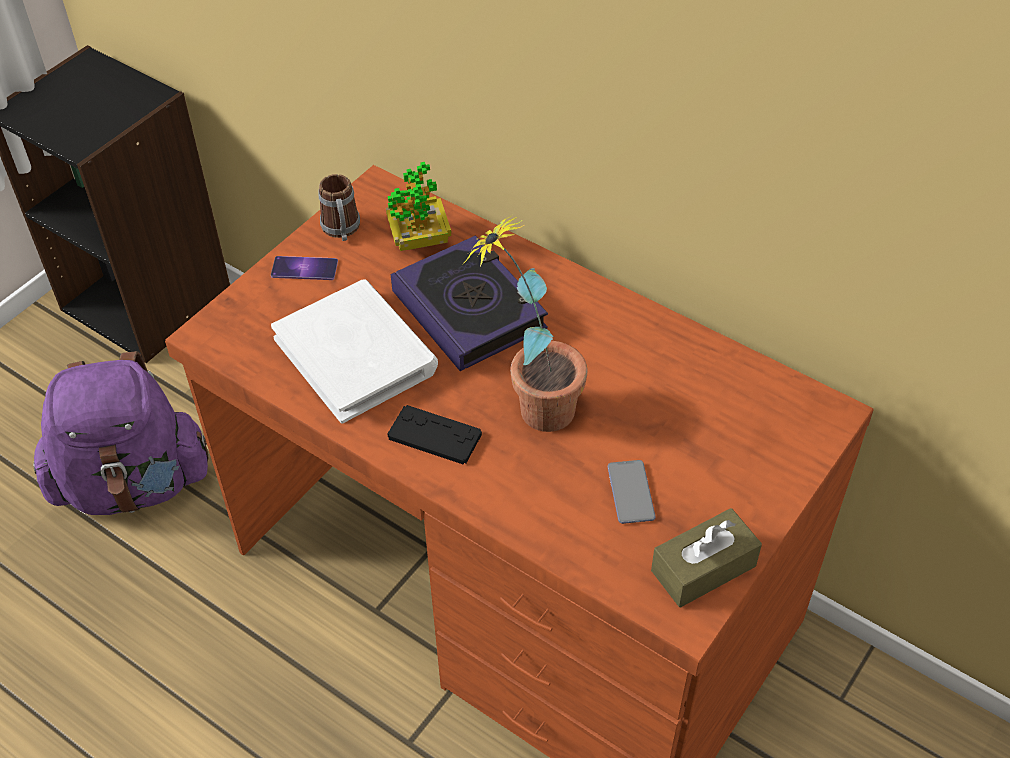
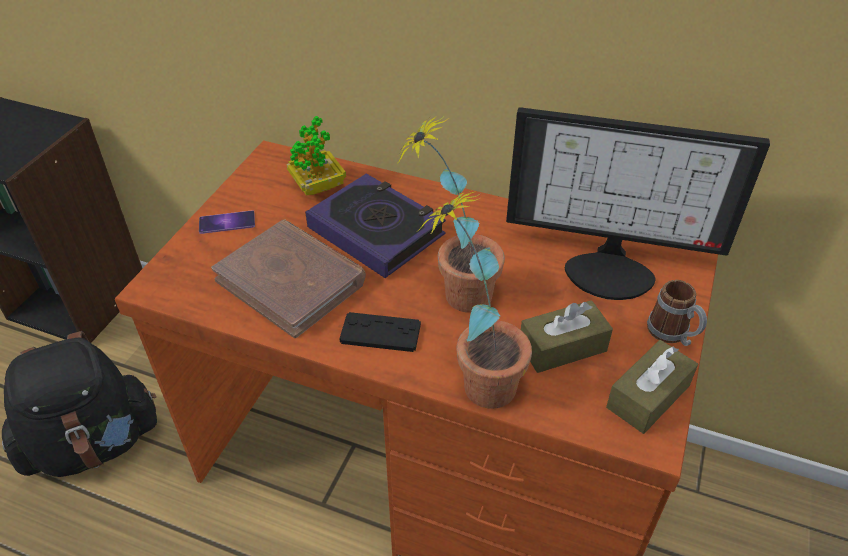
camera: 15 degrees left, 5 degrees down
purple backpack [33,351,208,515] -> black backpack [2,331,157,477]
white book [271,279,438,423] -> brown book [211,220,366,338]
mug [318,174,360,241] -> mug moved to [647,280,707,346]
phone [608,460,655,524] -> brown tissue box [521,300,613,373]
none -> potted plant [416,190,532,409]
none -> monitor [506,107,770,300]

